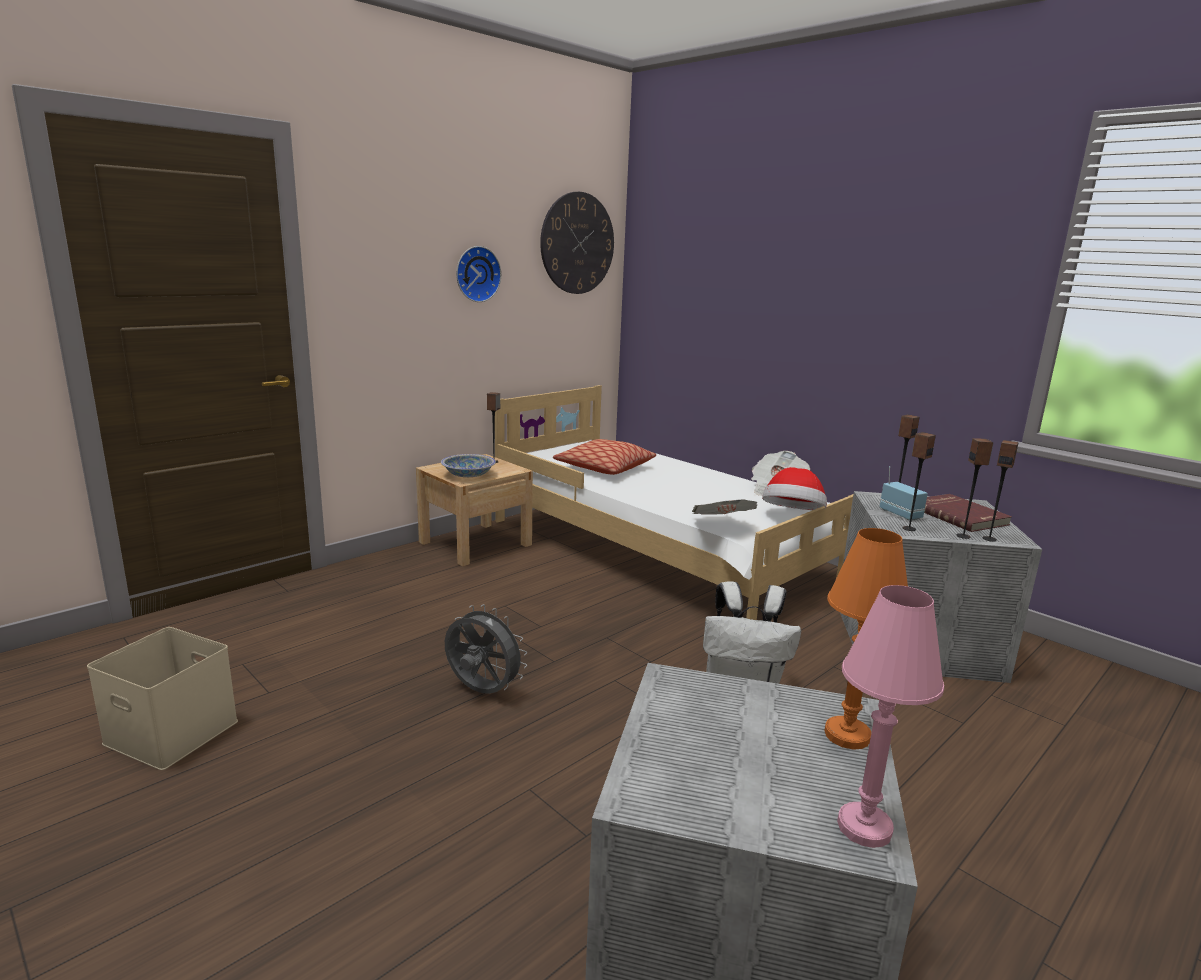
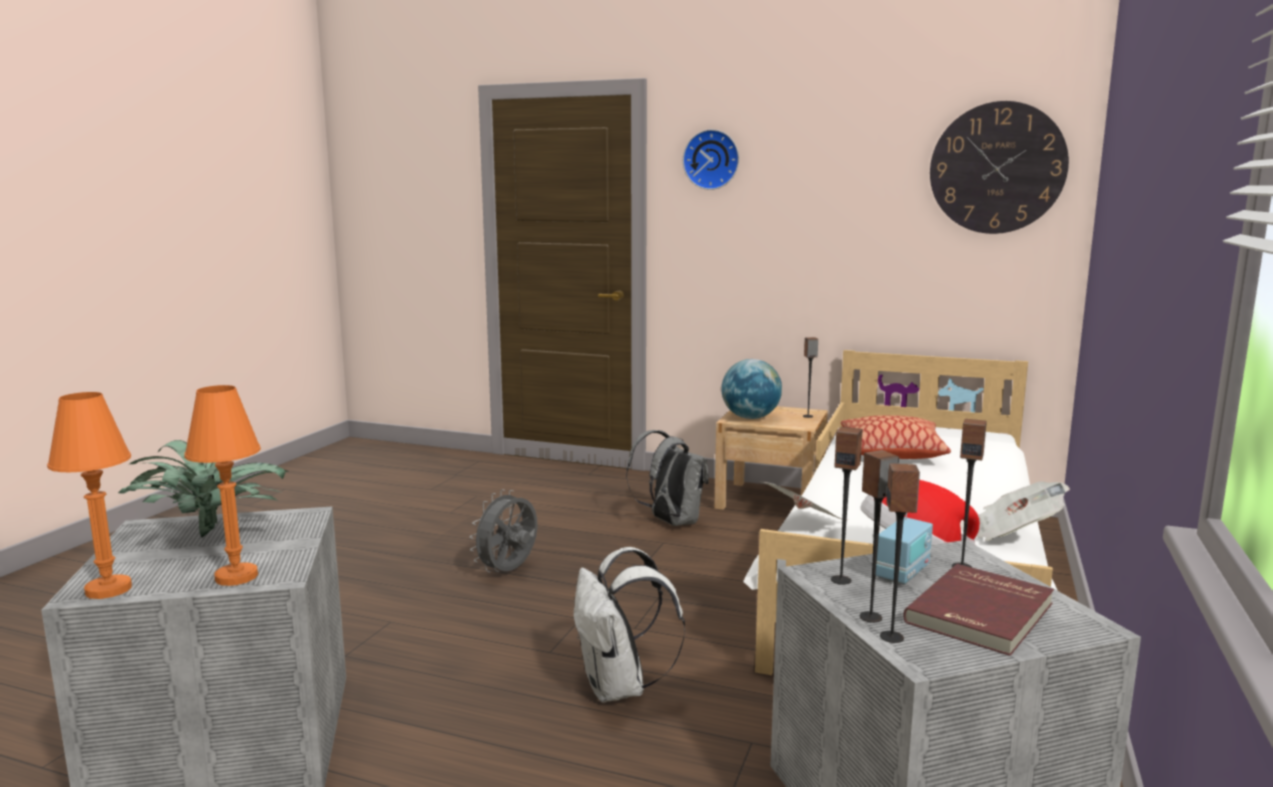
camera: 65 degrees right, 5 degrees down
beige storage box [87,627,238,770] -> none
bowl [441,454,496,477] -> globe [721,359,782,419]
grey fan [445,604,527,694] -> grey fan turned 150 degrees counterclockwise [470,489,537,573]
wall clock [456,246,501,302] -> wall clock moved to [683,129,739,190]
pink table lamp [837,585,944,848] -> orange table lamp [47,392,132,599]
none -> potted plant [118,440,288,537]
none -> grey backpack [626,430,709,526]

